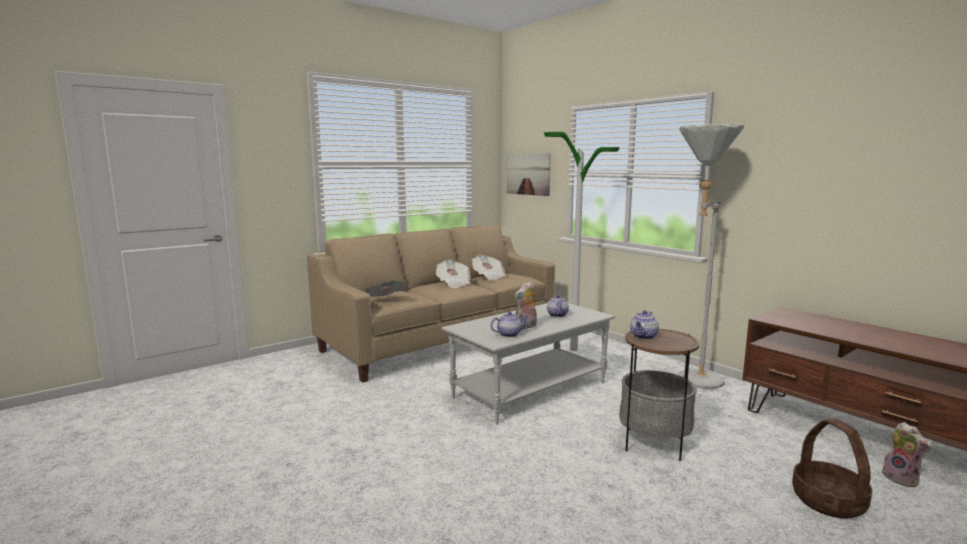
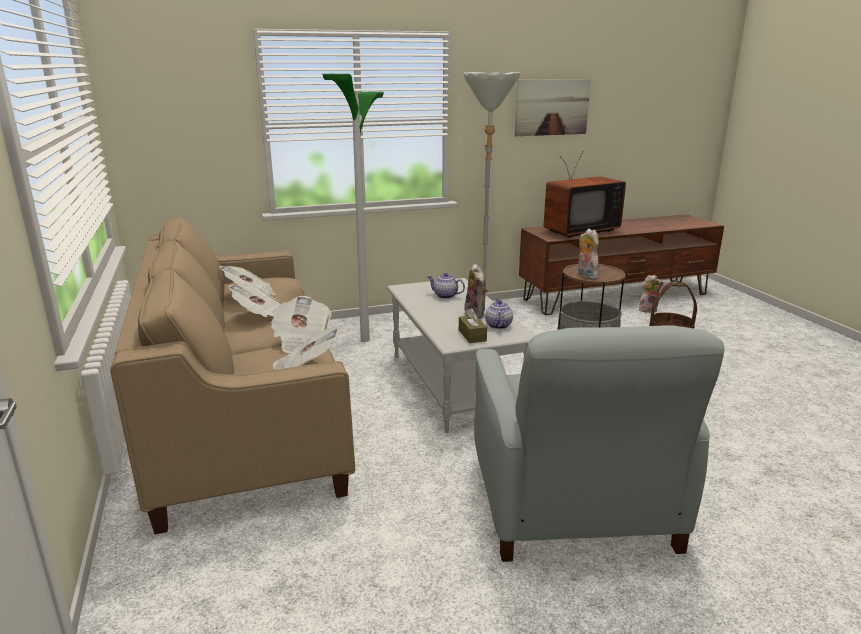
camera: 70 degrees left, 10 degrees up
picture [507,153,551,196] -> picture moved to [515,79,591,136]
teapot [630,310,659,339] -> plush toy [578,228,601,279]
none -> newspaper [270,296,332,353]
none -> brown tissue box [459,308,487,343]
none -> grey armchair [474,325,724,562]
none -> television [543,152,626,238]

